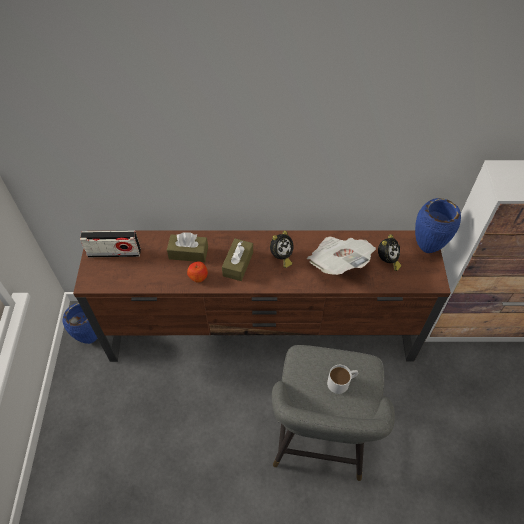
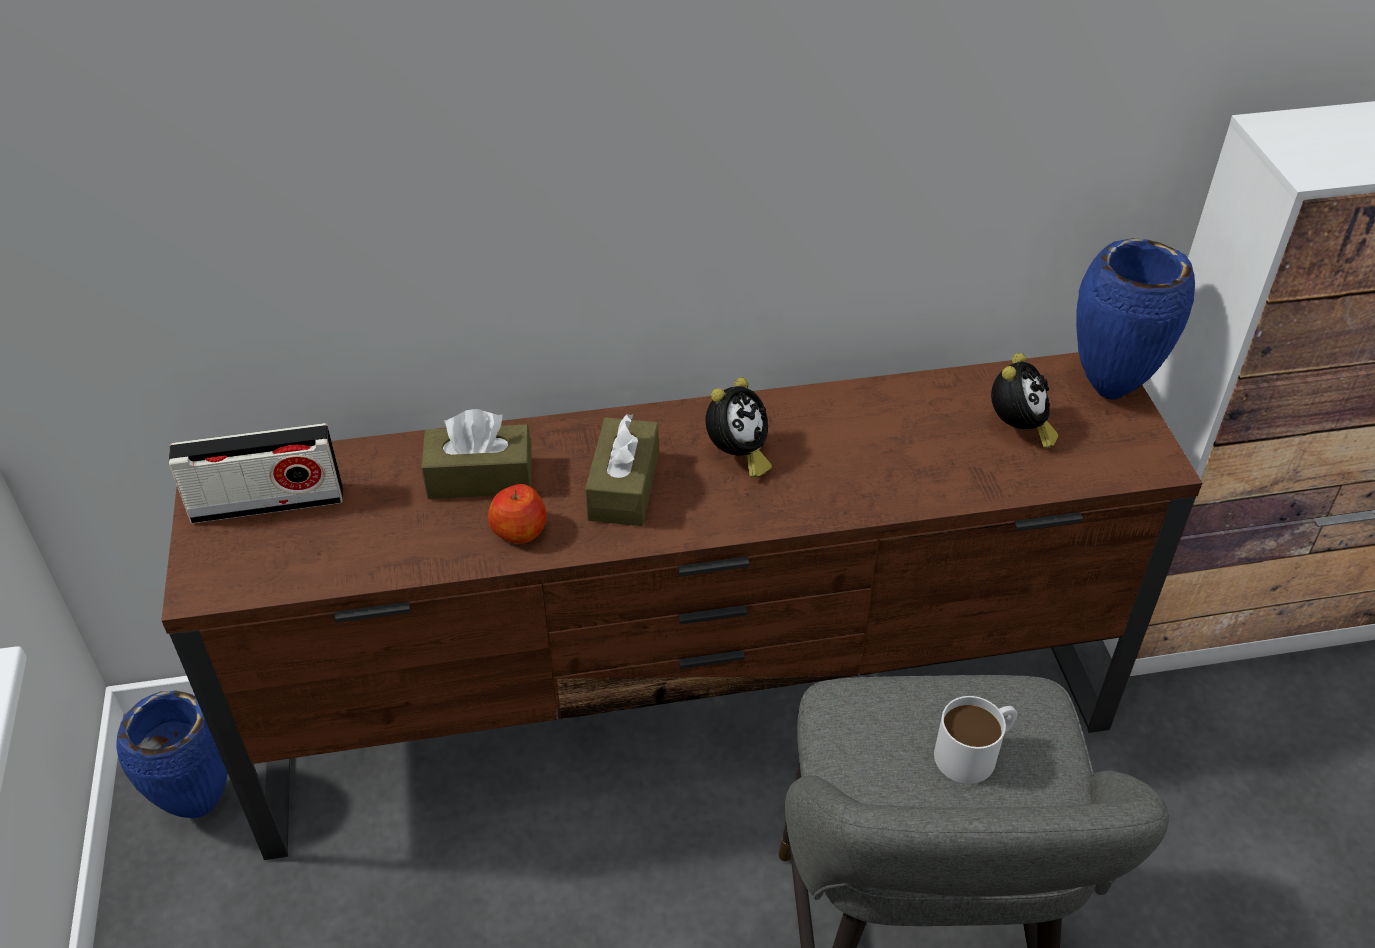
camera: 10 degrees left, 10 degrees down
newspaper [307,237,376,275] -> none

